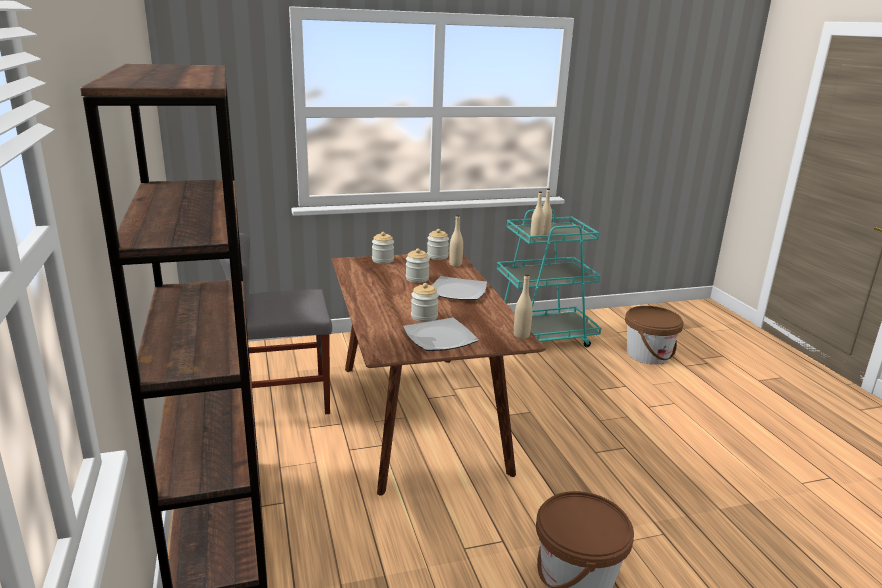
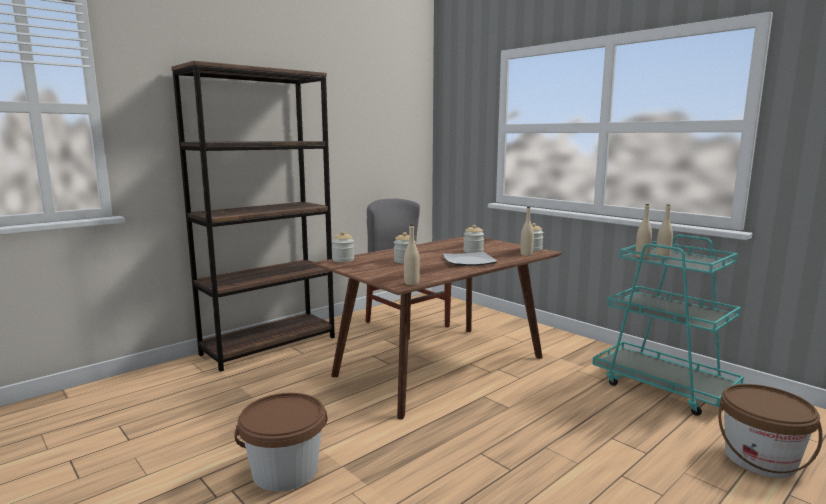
camera: 65 degrees right, 10 degrees down
jar [372,232,394,264] -> jar moved to [332,231,354,262]
plate [403,318,479,351] -> none

